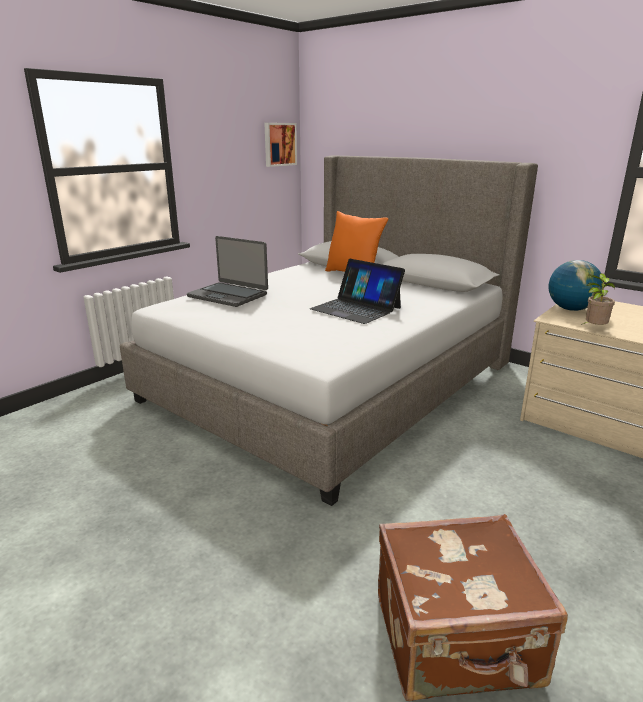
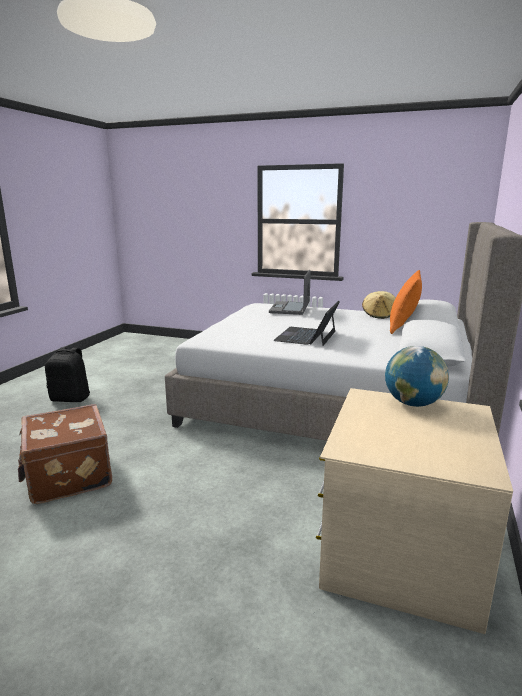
camera: 70 degrees right, 5 degrees down
picture [264,123,297,167] -> none
potted plant [581,273,615,325] -> none
none -> black backpack [45,347,90,402]
none -> beige hat [362,291,396,319]

